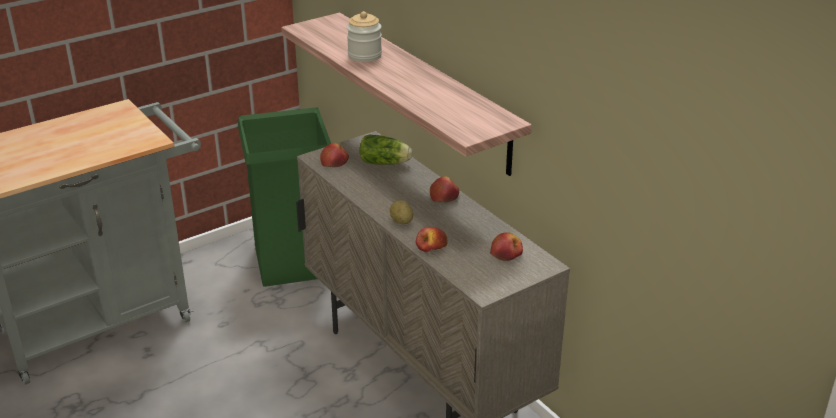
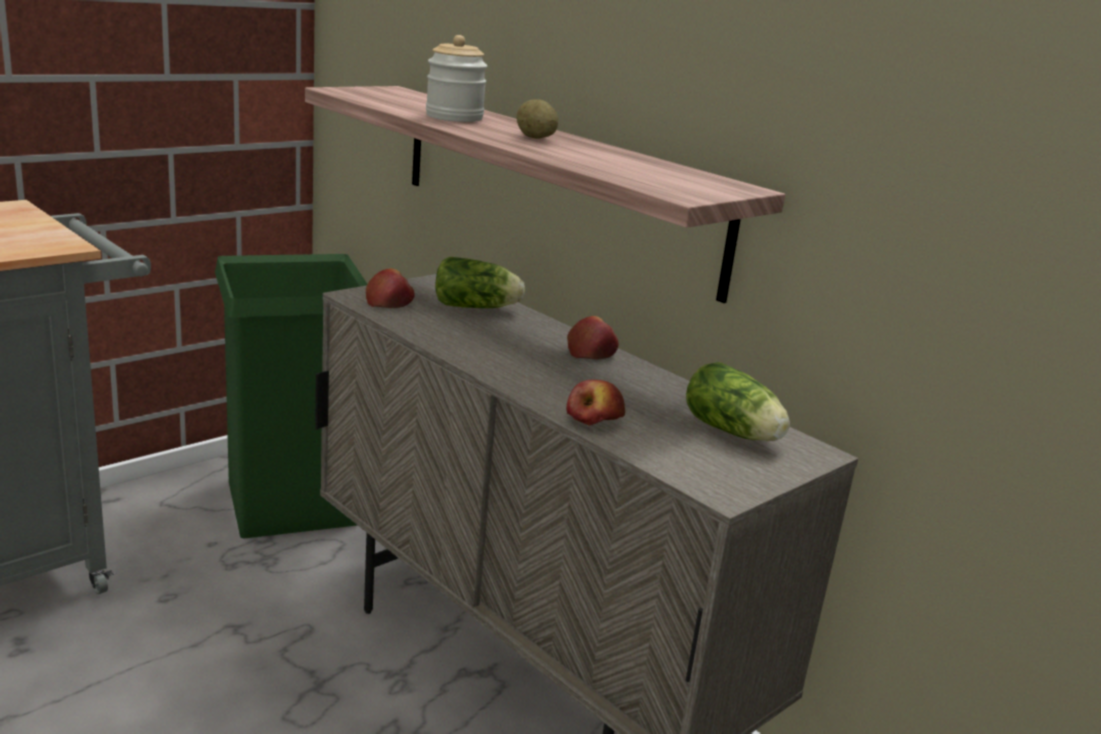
camera: 10 degrees left, 10 degrees down
potato [390,200,413,224] -> potato moved to [516,99,558,139]
apple [490,232,523,261] -> lettuce [686,362,790,441]

